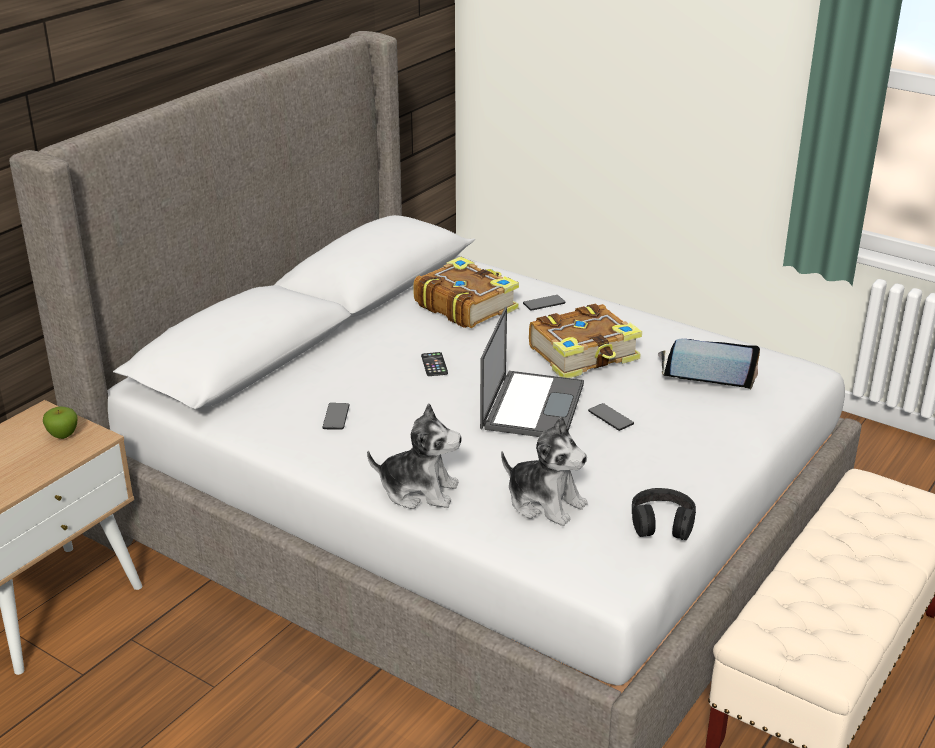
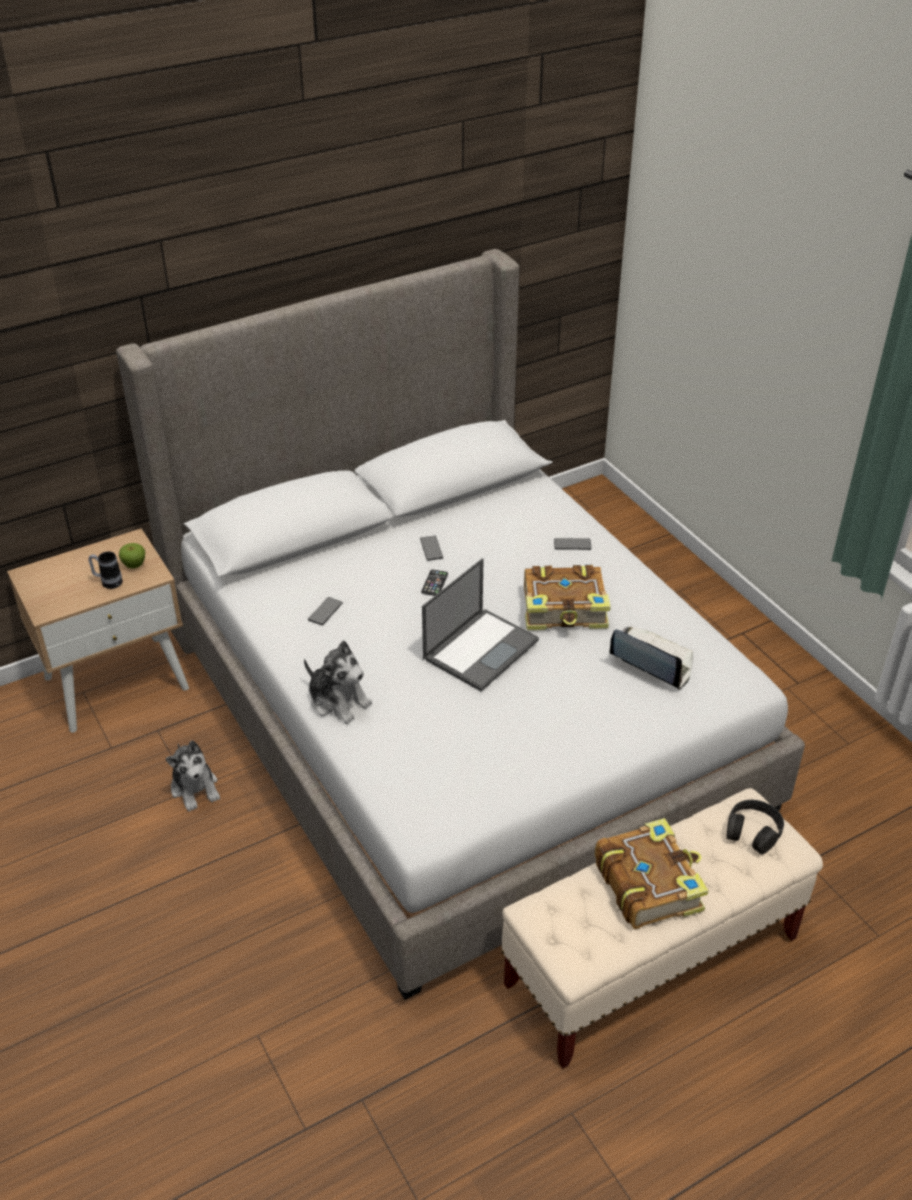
camera: 25 degrees right, 10 degrees up
book [413,257,519,328] -> book moved to [595,818,709,929]
plush toy [501,417,588,526] -> plush toy moved to [165,741,220,811]
phone [588,403,634,431] -> phone moved to [420,536,443,561]
black headphones [632,488,696,540] -> black headphones moved to [727,800,784,855]
none -> mug [88,551,123,589]

